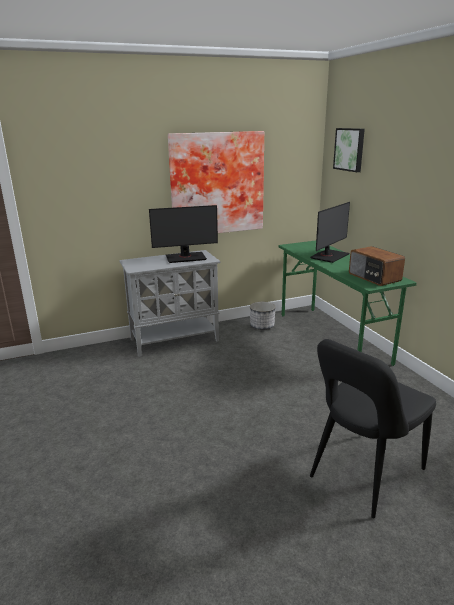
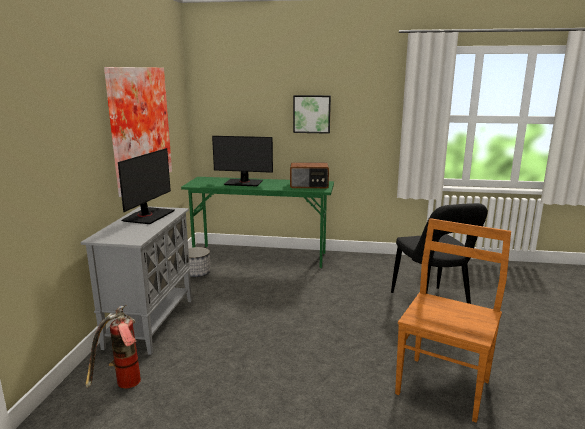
camera: 60 degrees left, 5 degrees down
monitor [310,202,350,263] -> monitor turned 120 degrees clockwise [212,136,273,187]
picture [333,128,365,172] -> picture moved to [293,95,331,134]
none -> fire extinguisher [86,305,141,389]
none -> brown chair [395,218,511,423]

